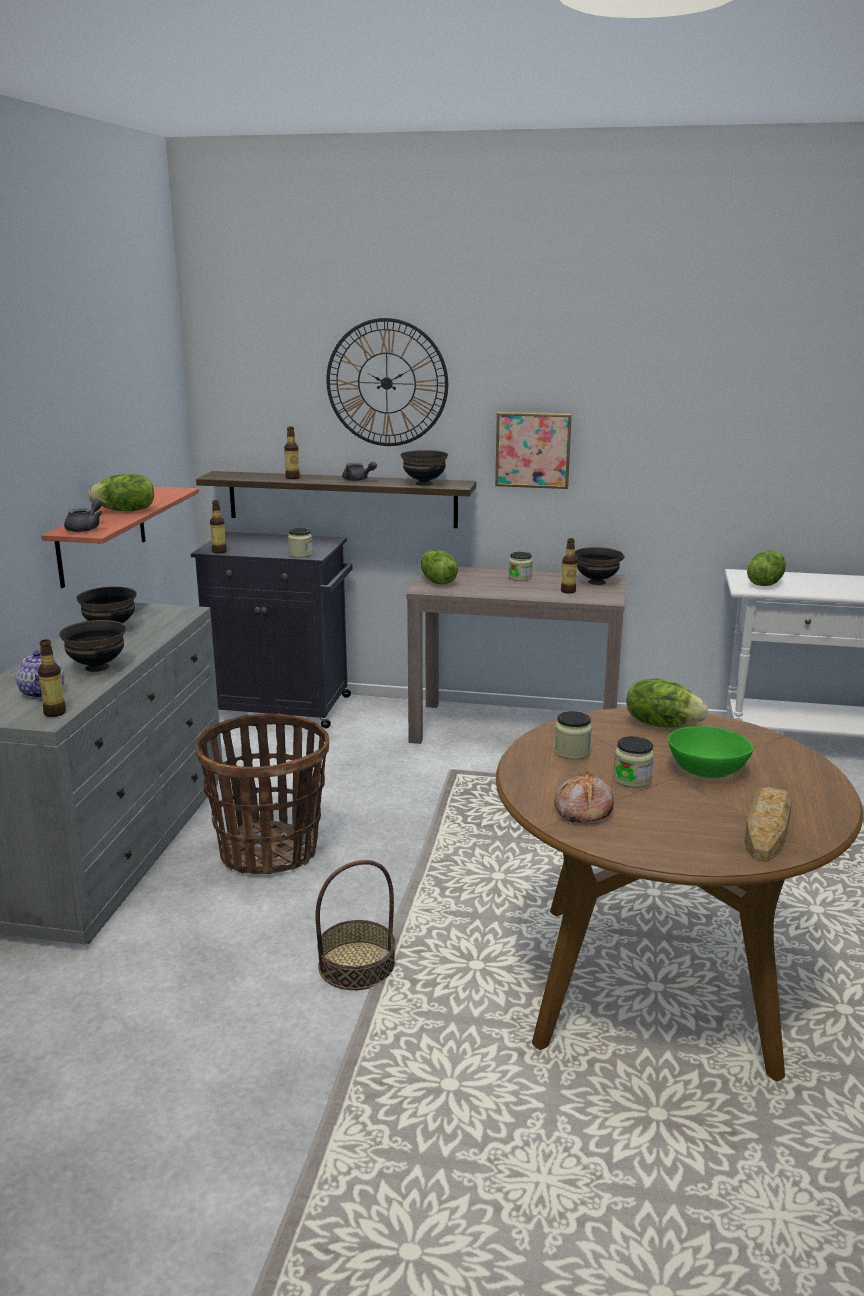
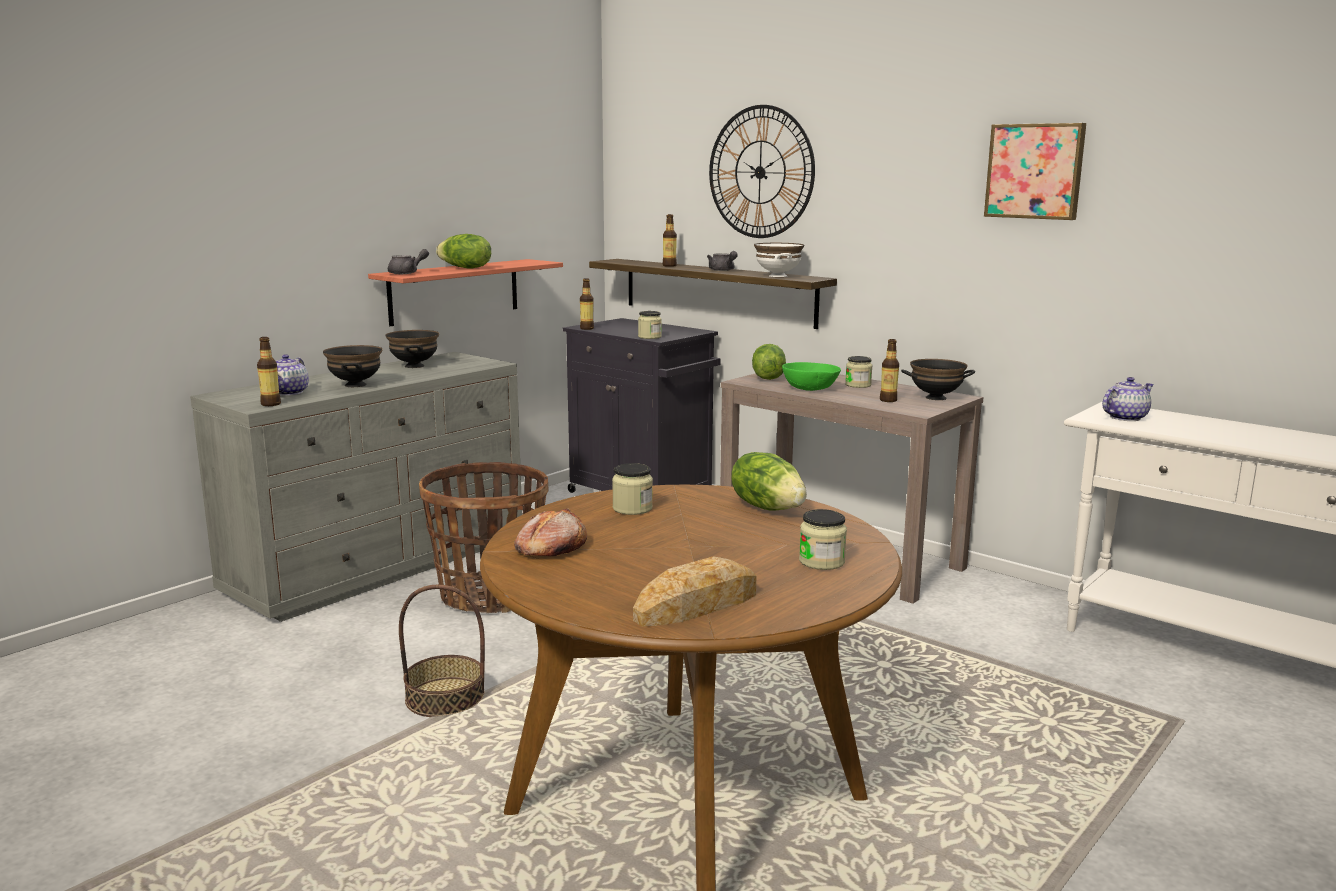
camera: 30 degrees right, 5 degrees down
black bowl [401,450,448,486] -> white bowl [754,243,804,277]
picture [495,412,572,489] -> picture moved to [984,123,1086,220]
jar [614,736,654,788] -> jar moved to [799,509,847,570]
green bowl [668,726,753,778] -> green bowl moved to [782,362,841,391]
lettuce [747,550,786,586] -> teapot [1102,377,1154,421]

